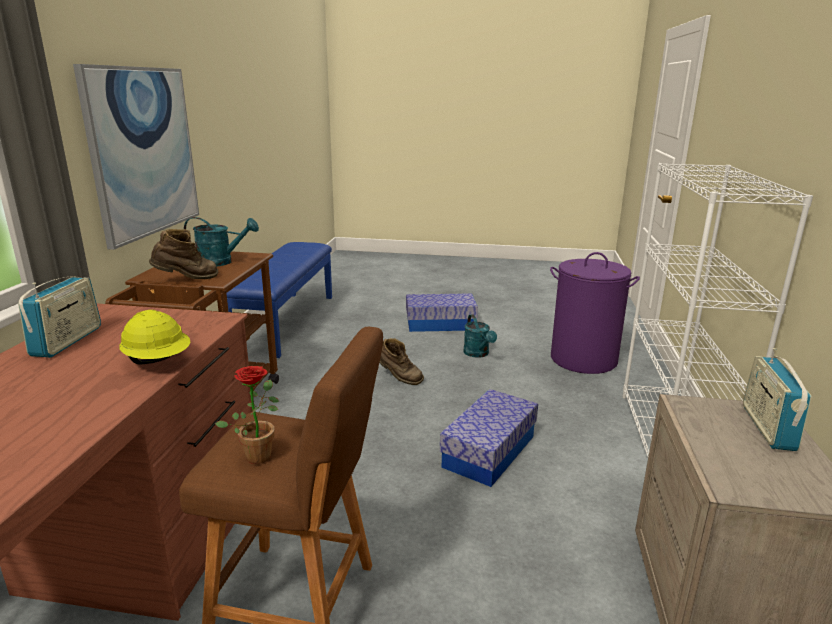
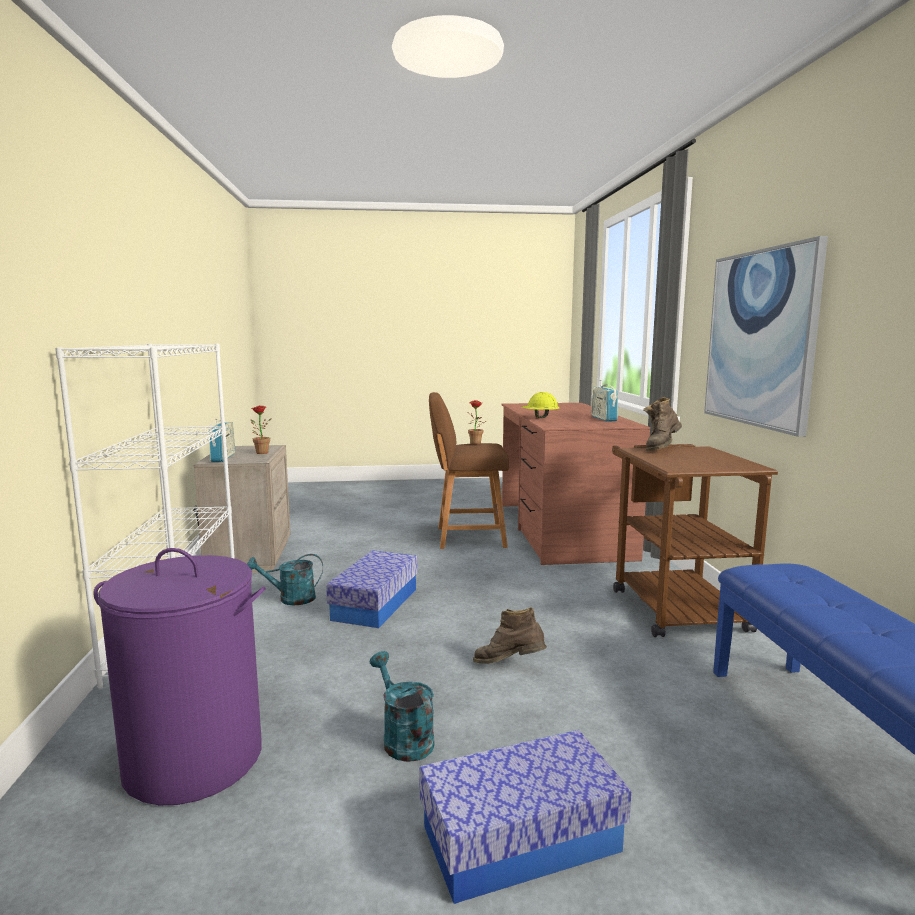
camera: 165 degrees right, 10 degrees down
turquoise watering can [184,217,259,267] -> turquoise watering can moved to [247,554,323,605]
none -> potted plant [251,406,272,454]

